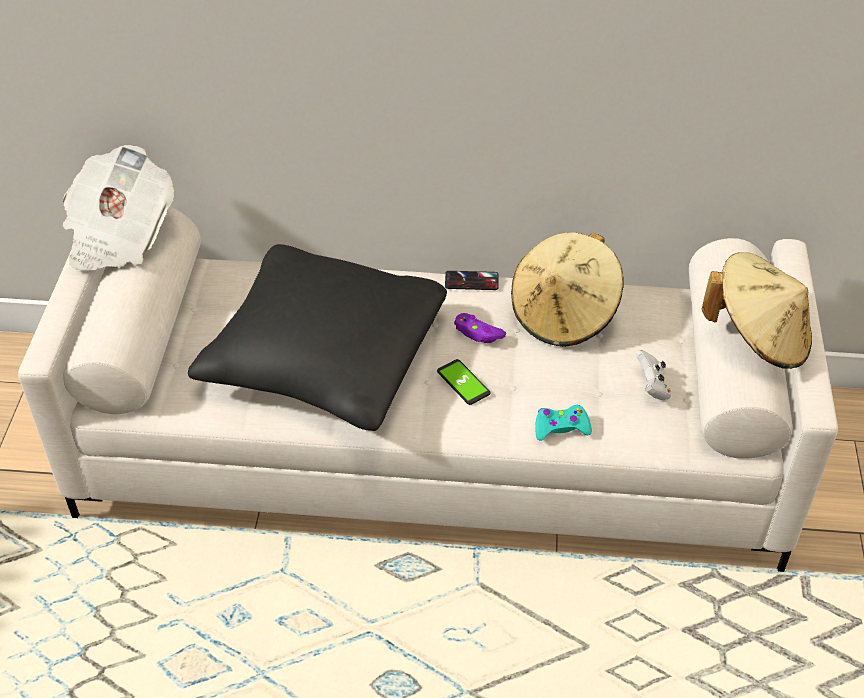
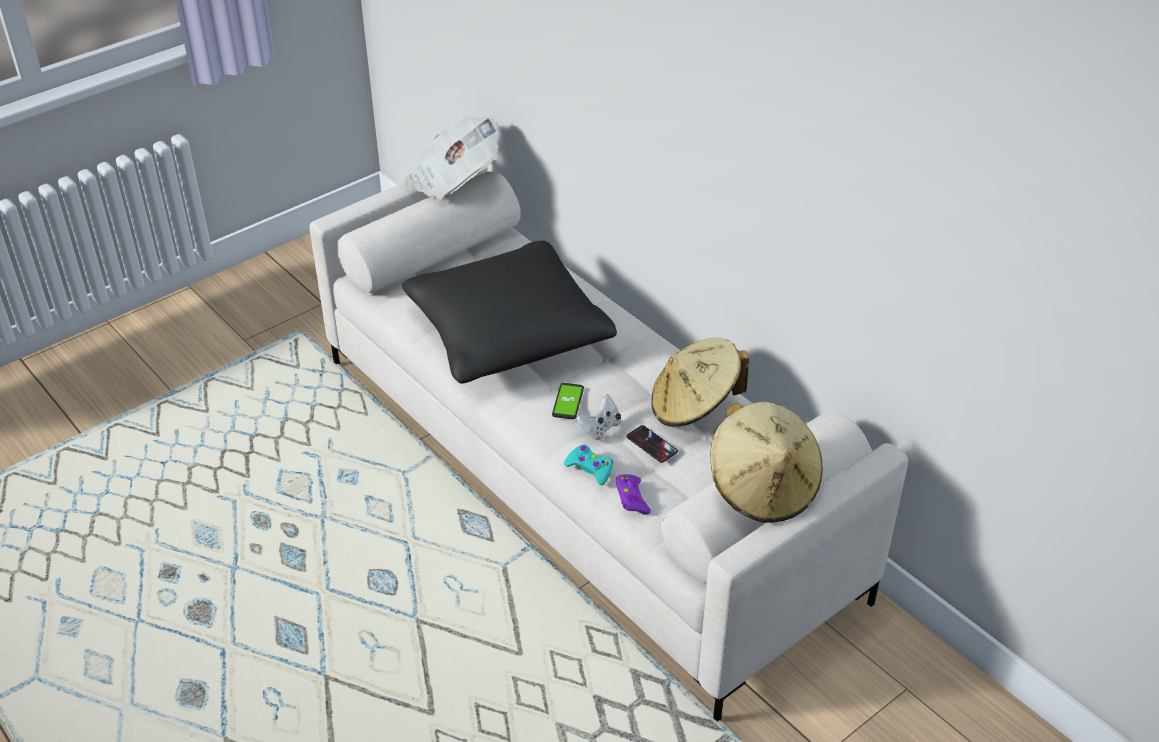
camera: 45 degrees right, 5 degrees down
phone [445,271,499,290] -> phone moved to [626,425,678,463]
purple game controller [454,313,506,343] -> purple game controller moved to [616,474,651,515]
white game controller [635,350,671,400] -> white game controller moved to [576,394,621,440]

